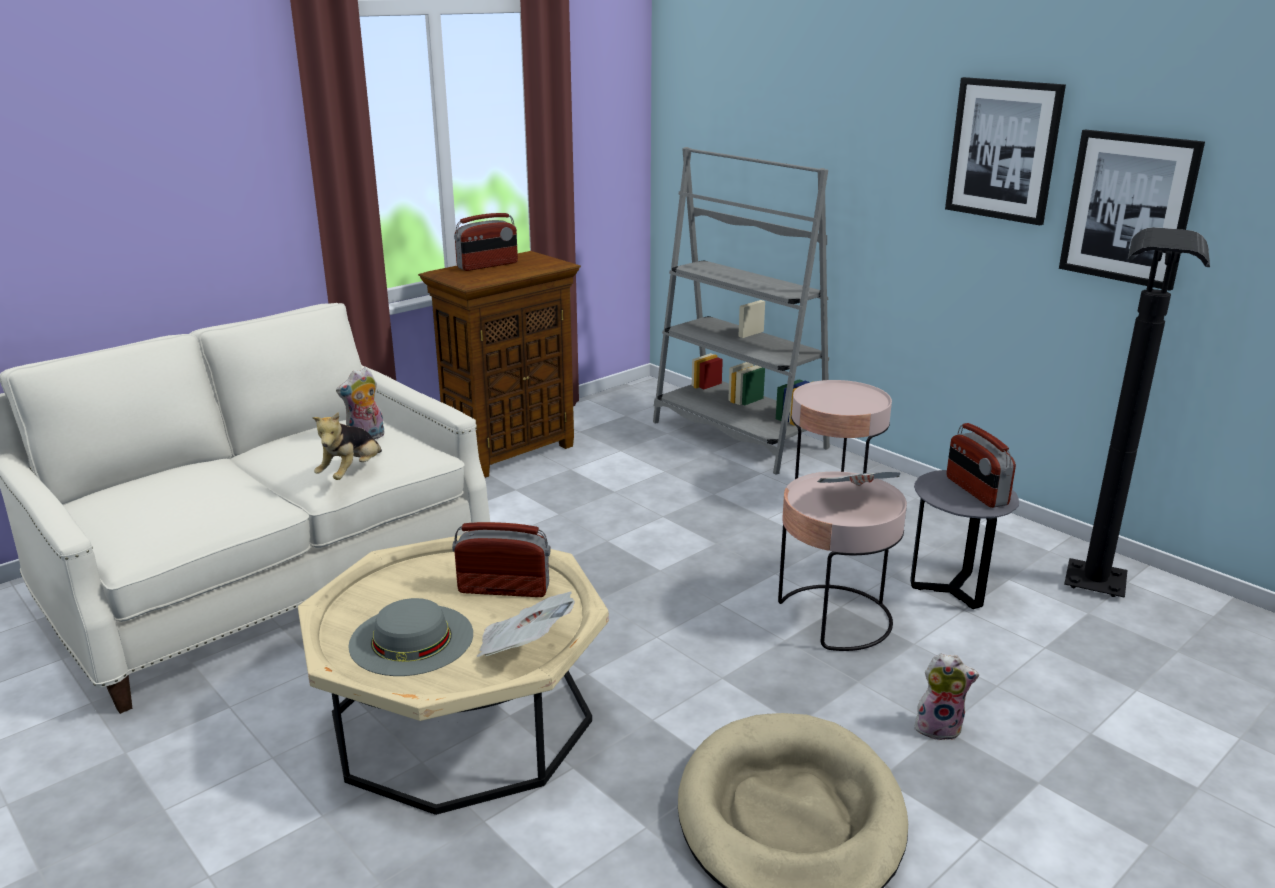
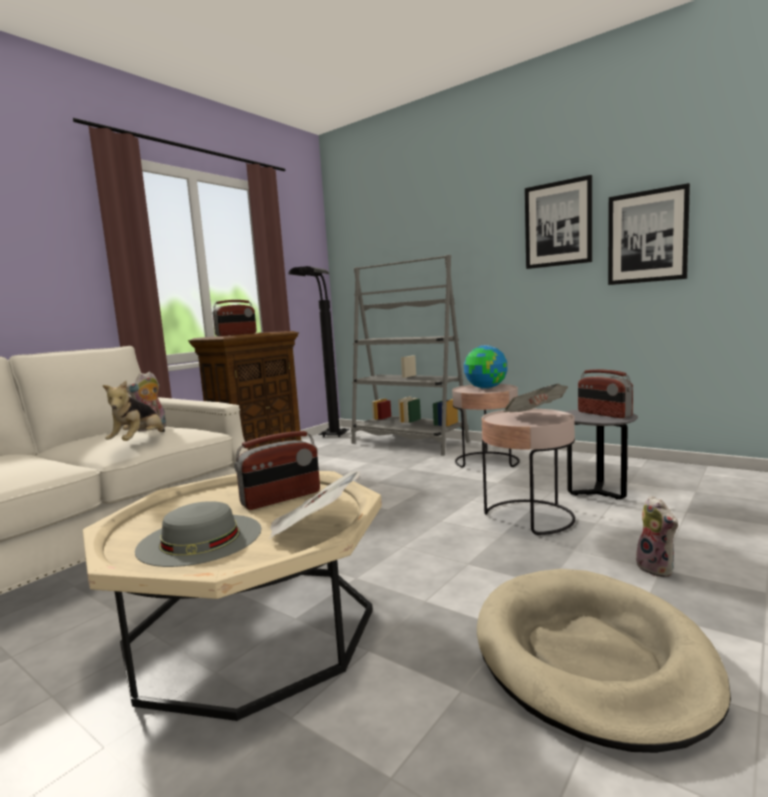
camera: 10 degrees left, 15 degrees down
radio [452,522,551,597] -> radio turned 150 degrees clockwise [234,431,320,510]
plush toy [915,653,979,741] -> plush toy turned 75 degrees clockwise [636,496,678,577]
black floor lamp [1064,227,1210,598] -> black floor lamp moved to [288,266,350,437]
none -> globe [464,345,508,389]

